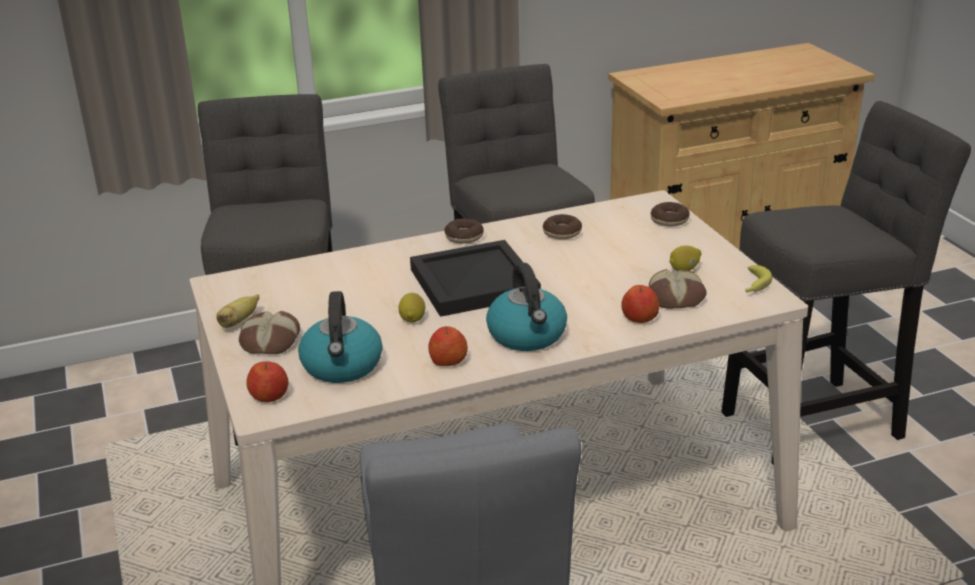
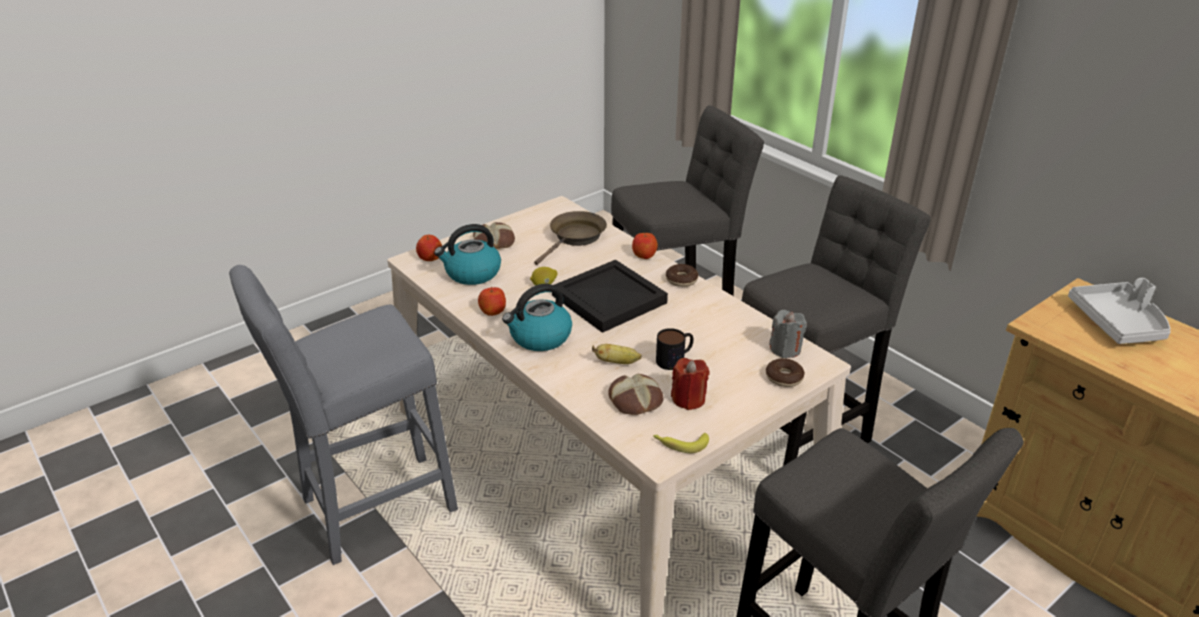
camera: 70 degrees right, 5 degrees up
banana [216,294,259,328] -> banana moved to [592,344,642,364]
donut [543,214,582,239] -> none
apple [621,285,659,323] -> apple moved to [632,232,658,259]
lemon [670,246,701,271] -> red candle [671,358,709,410]
none -> brown frying pan [534,211,607,265]
none -> mug [656,328,693,370]
none -> grey candle [769,310,807,358]
none -> grey tray [1068,278,1171,344]

